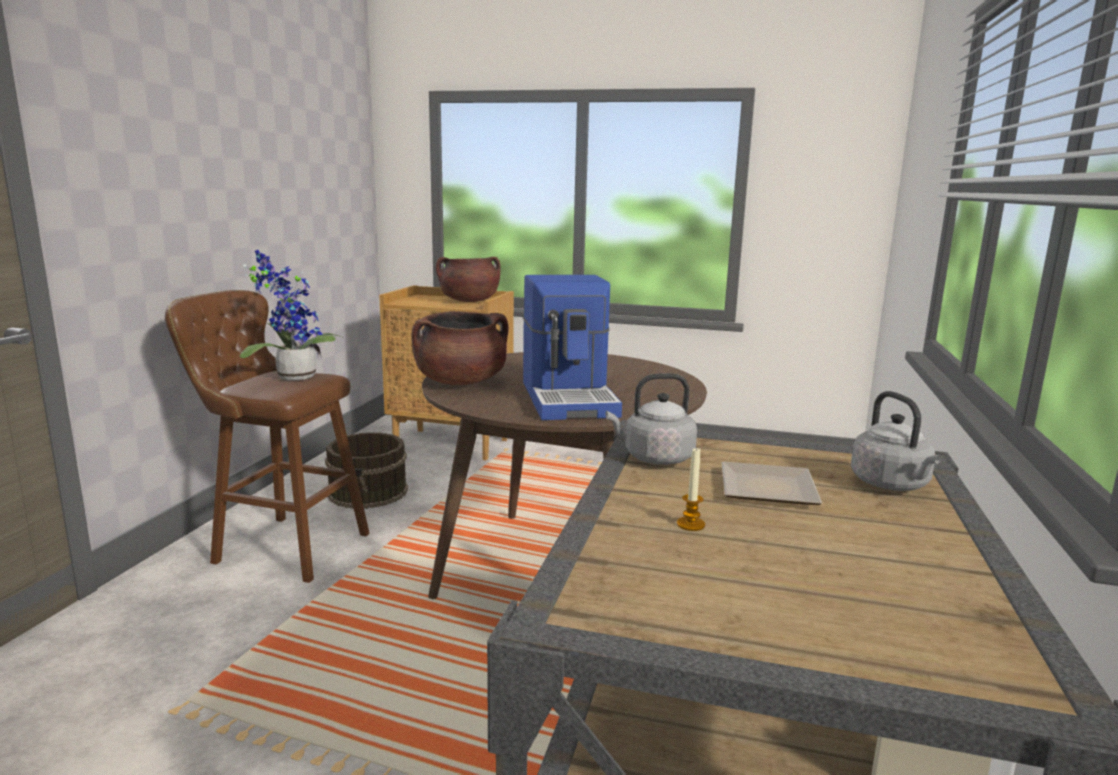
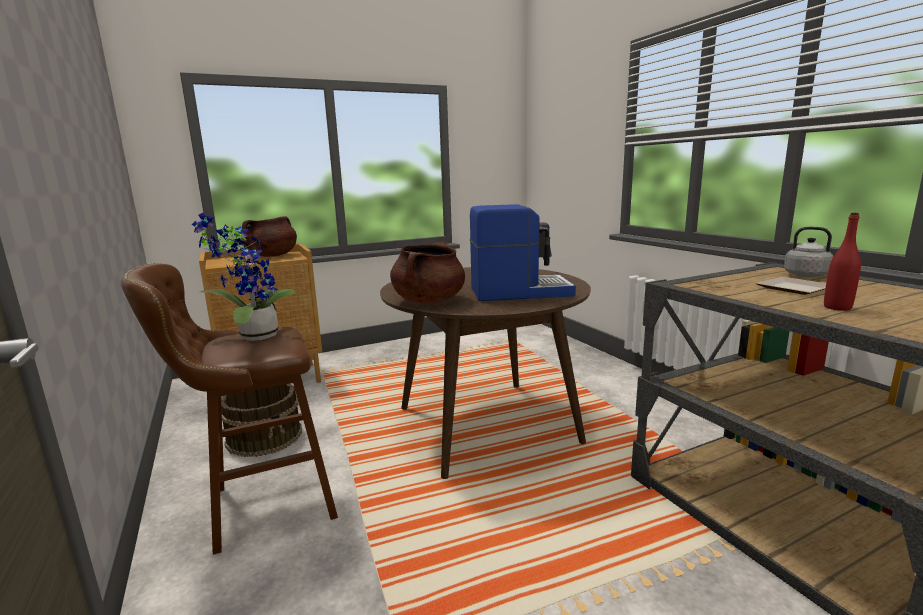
camera: 40 degrees left, 0 degrees up
coffee machine [523,275,622,420] -> coffee machine turned 45 degrees counterclockwise [470,204,576,301]
grey kettle [606,373,697,465] -> none
candle [677,447,705,531] -> red bottle [824,213,861,311]

